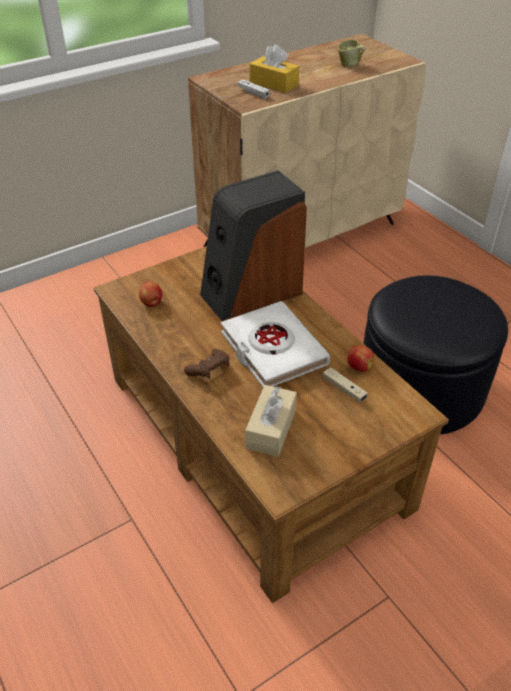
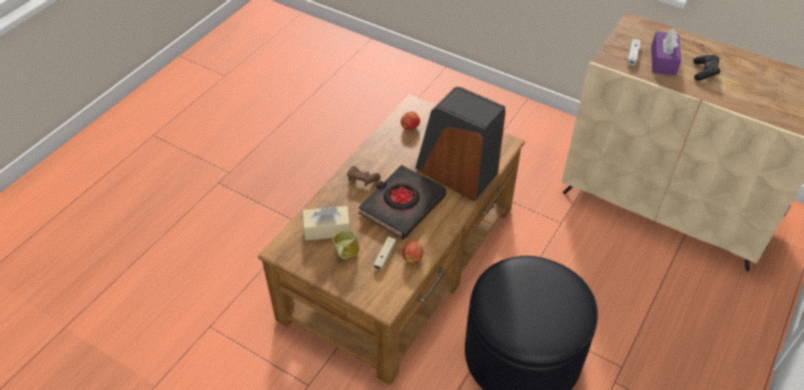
camera: 65 degrees right, 5 degrees up
white book [221,301,330,387] -> black book [359,165,446,239]
yellow tissue box [250,44,299,93] -> purple tissue box [651,28,681,75]
mug [338,39,366,67] -> mug moved to [333,230,359,259]
none -> black game controller [693,55,720,81]

